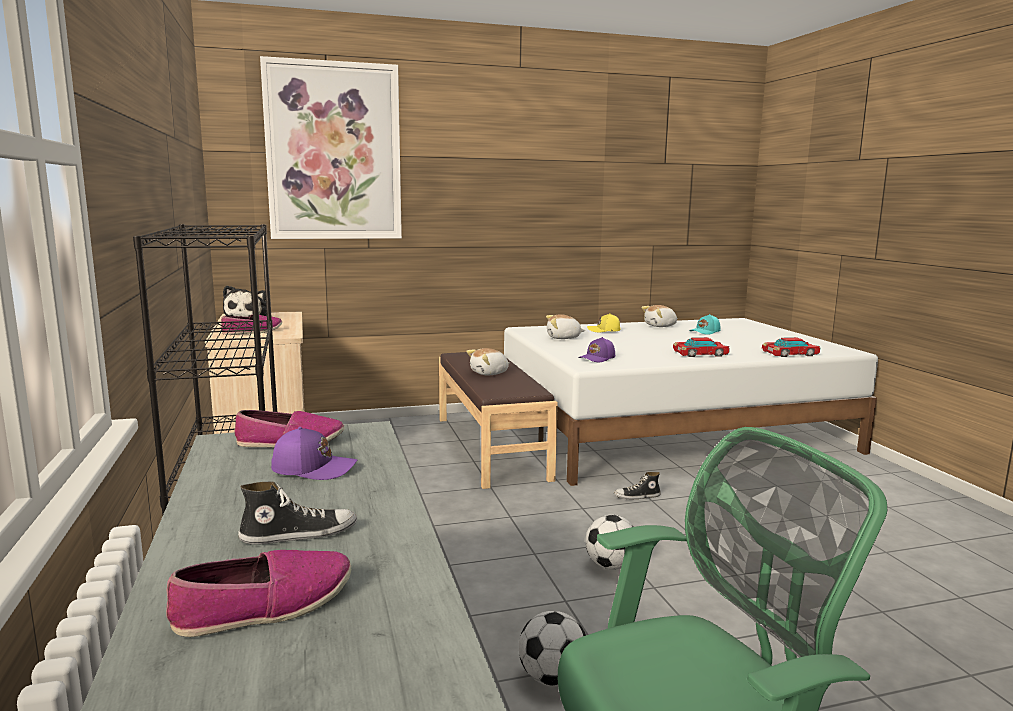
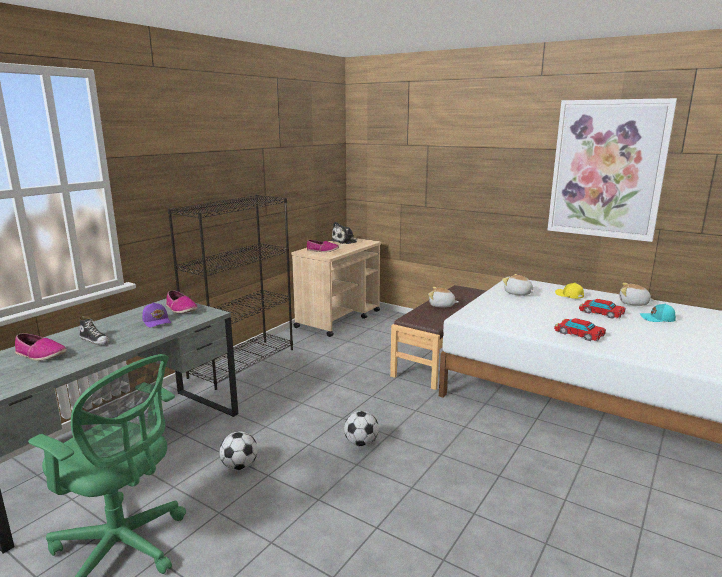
camera: 50 degrees right, 5 degrees up
picture [260,56,402,239] -> picture moved to [547,98,677,242]
purple cap [578,337,615,362] -> none
shoe [614,472,661,499] -> none
toy car [762,337,820,357] -> toy car moved to [579,299,626,319]

